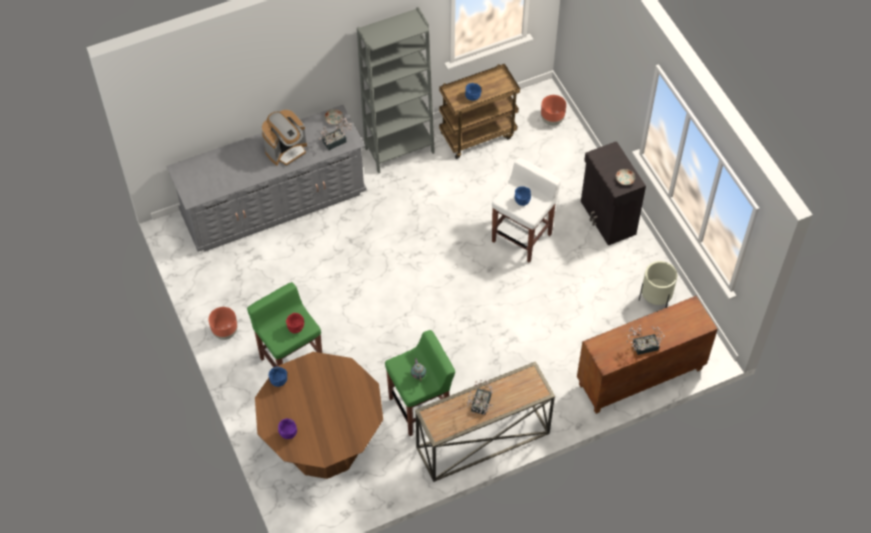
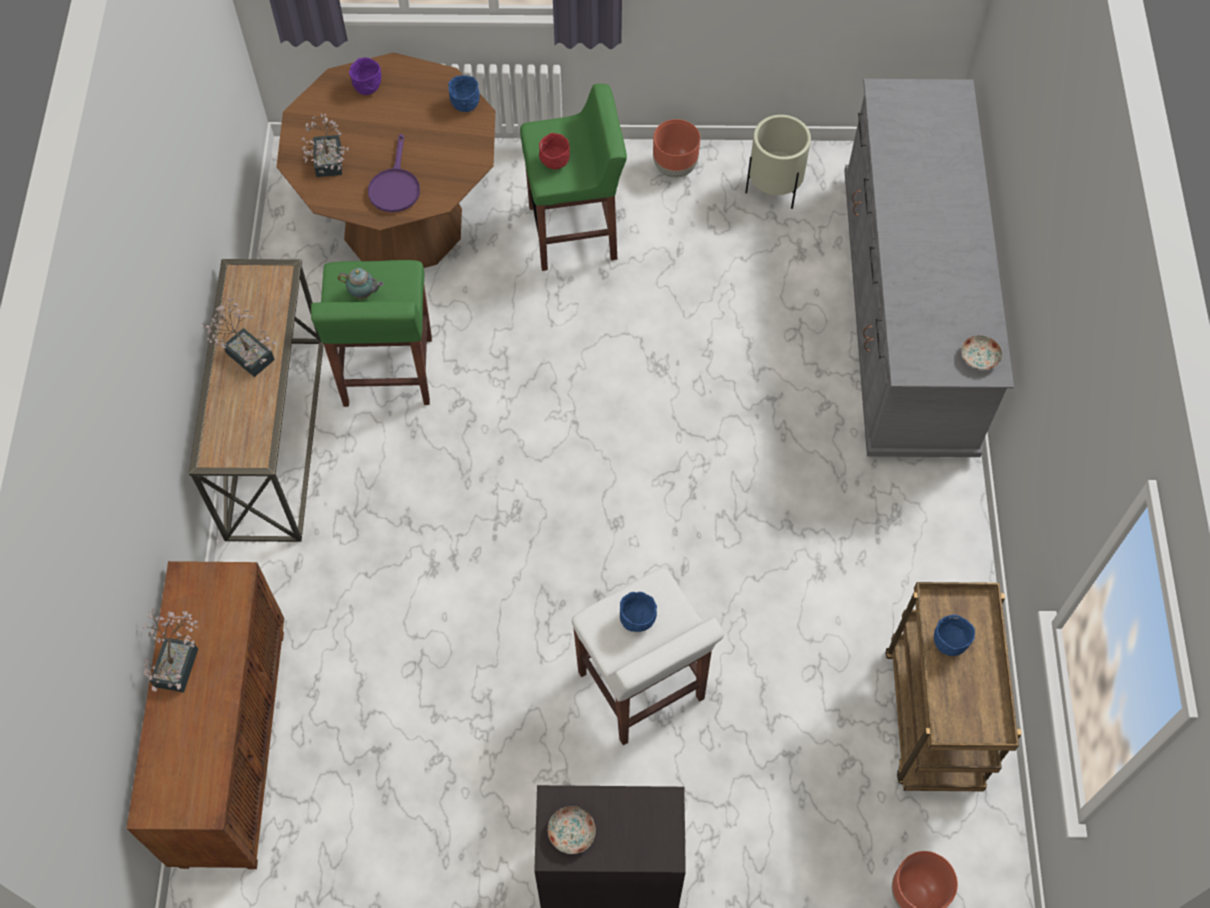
camera: 115 degrees right, 5 degrees up
coffee machine [261,110,307,166] -> none
potted plant [319,114,352,150] -> potted plant moved to [301,114,349,177]
grey bookcase [357,7,435,173] -> none
beige planter [639,261,677,308] -> beige planter moved to [745,115,811,209]
none -> purple frying pan [368,134,420,213]

